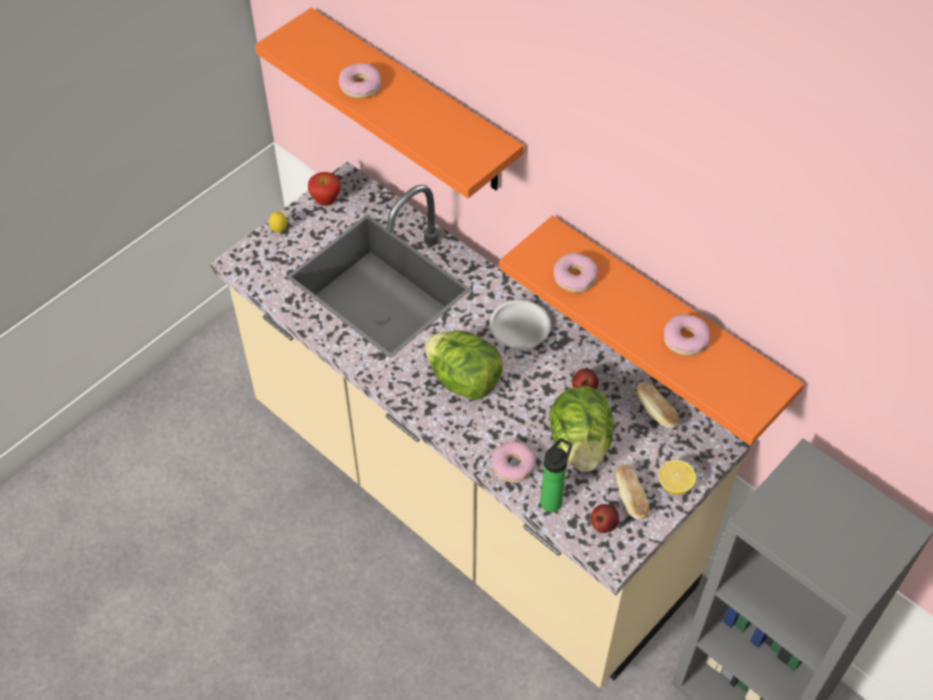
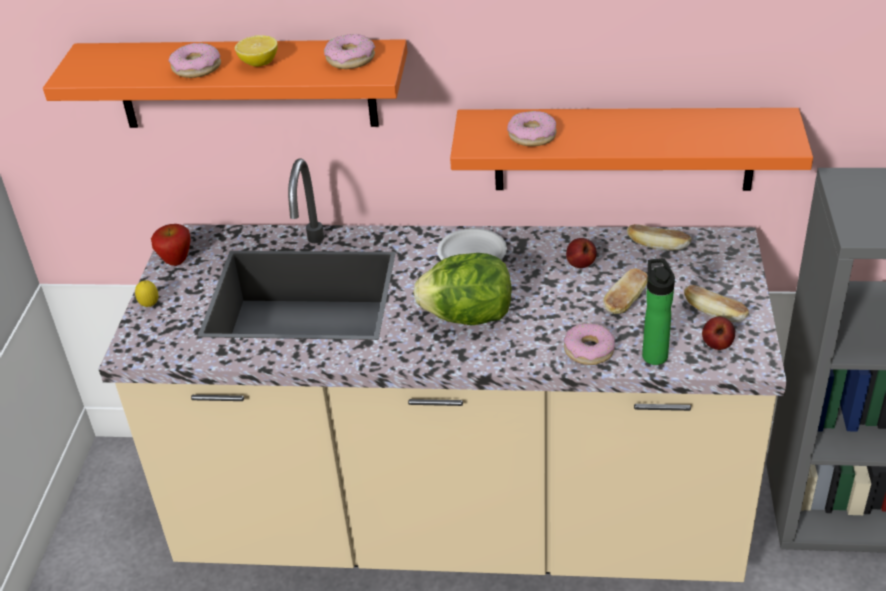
camera: 35 degrees left, 15 degrees down
lettuce [549,386,614,472] -> bread [603,268,648,314]
lemon [658,460,696,495] -> lemon moved to [235,35,278,67]
donut [664,314,710,356] -> donut moved to [324,34,375,69]

